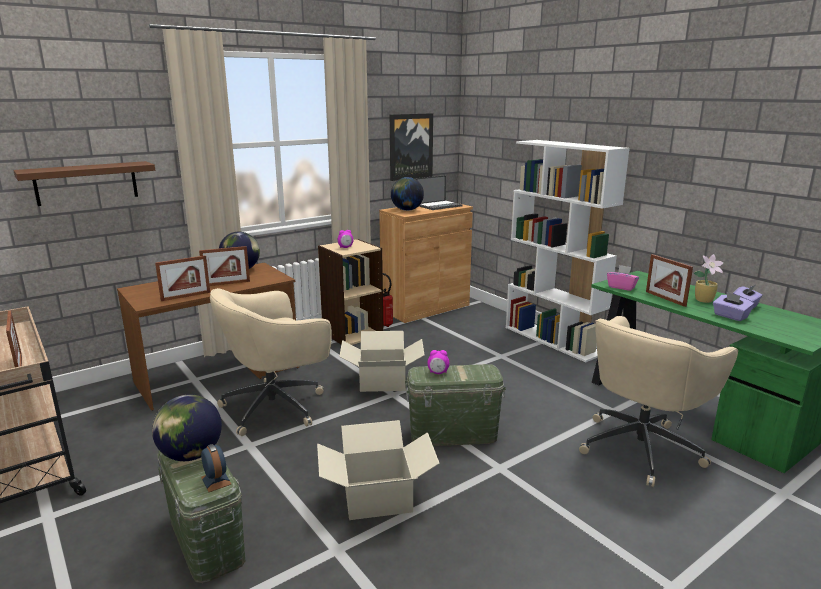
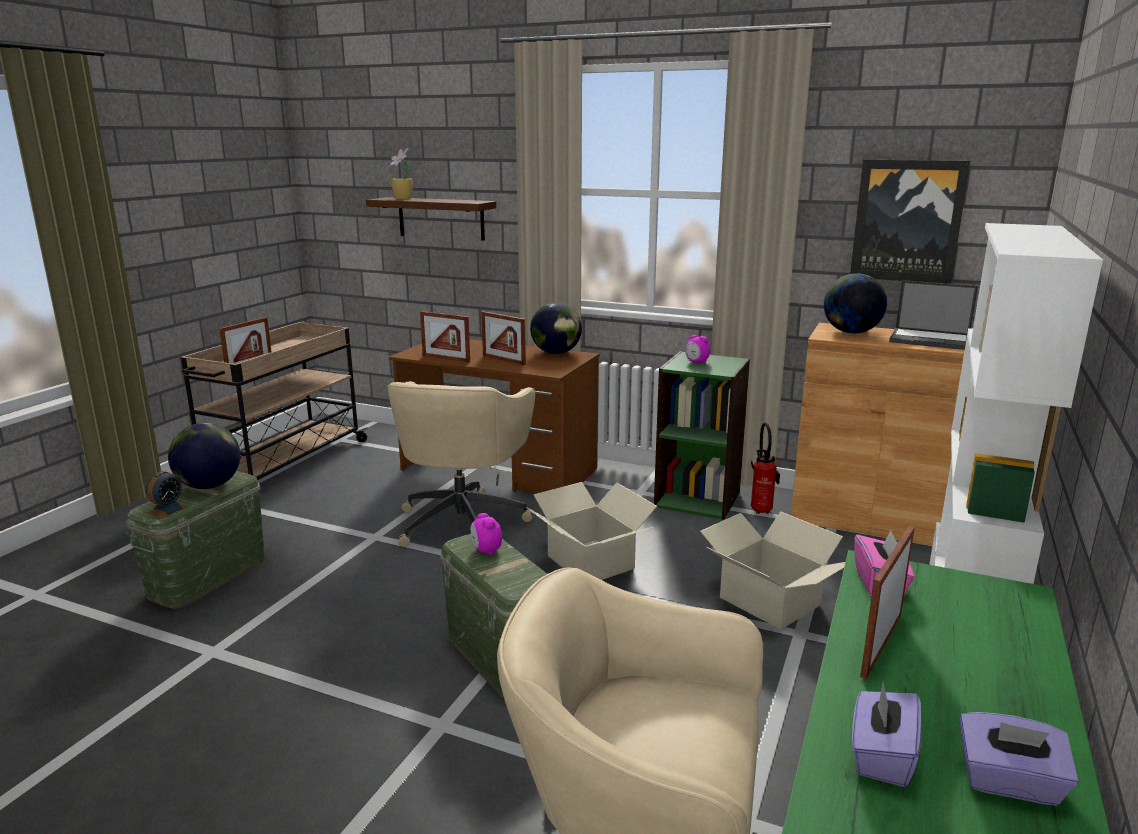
camera: 60 degrees right, 0 degrees up
beige office chair [210,288,332,436] -> beige office chair turned 105 degrees counterclockwise [387,381,535,547]
cardboard box [317,420,440,520] -> cardboard box moved to [700,512,845,630]
beige bookcase [318,239,384,345] -> green bookcase [654,351,750,520]
potted plant [694,254,723,303] -> potted plant moved to [389,148,414,199]

